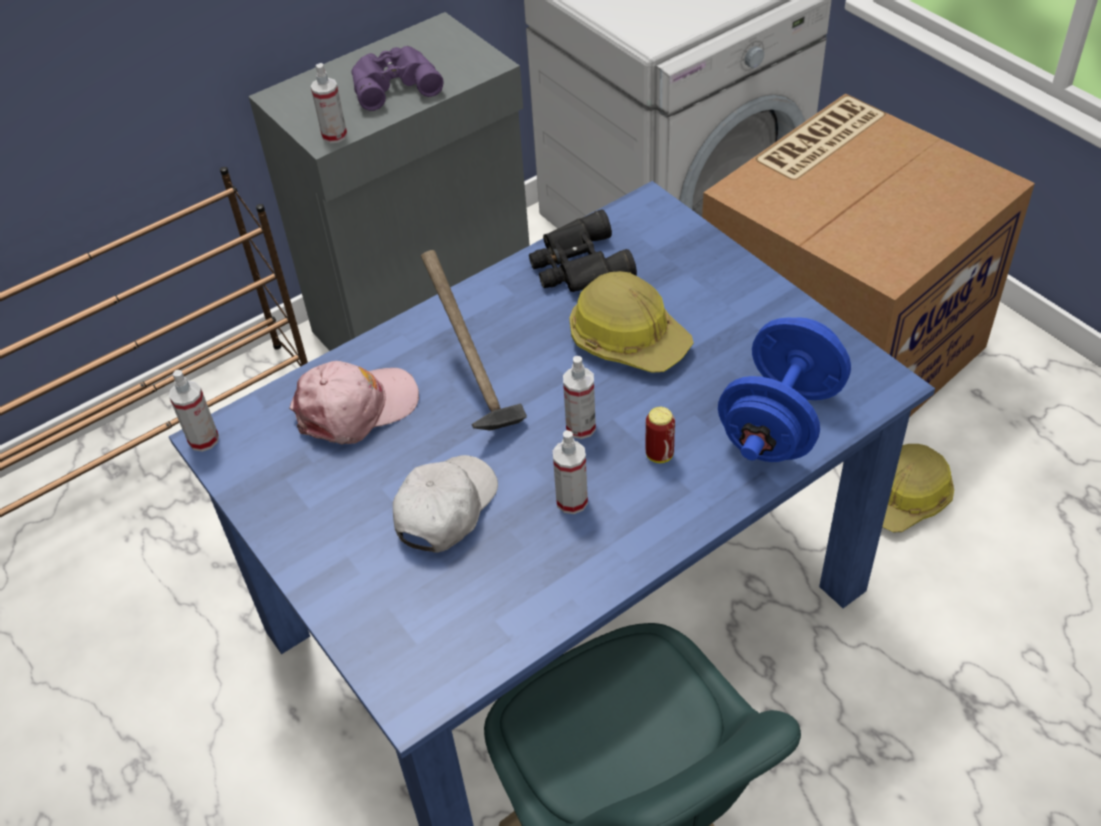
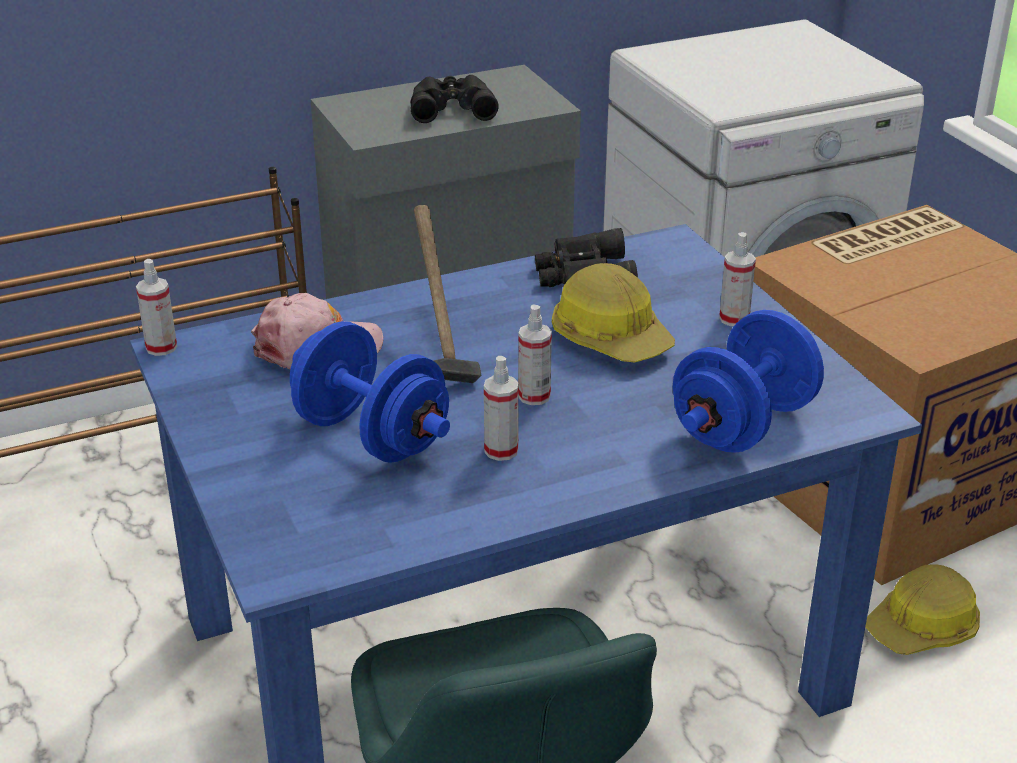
camera: 10 degrees right, 15 degrees down
spray bottle [311,63,347,143] -> spray bottle moved to [719,232,756,326]
purple binoculars [351,46,443,111] -> black binoculars [411,75,498,123]
white cap [393,455,498,553] -> blue dumbbell [290,321,450,463]
can [646,407,675,463] -> none

